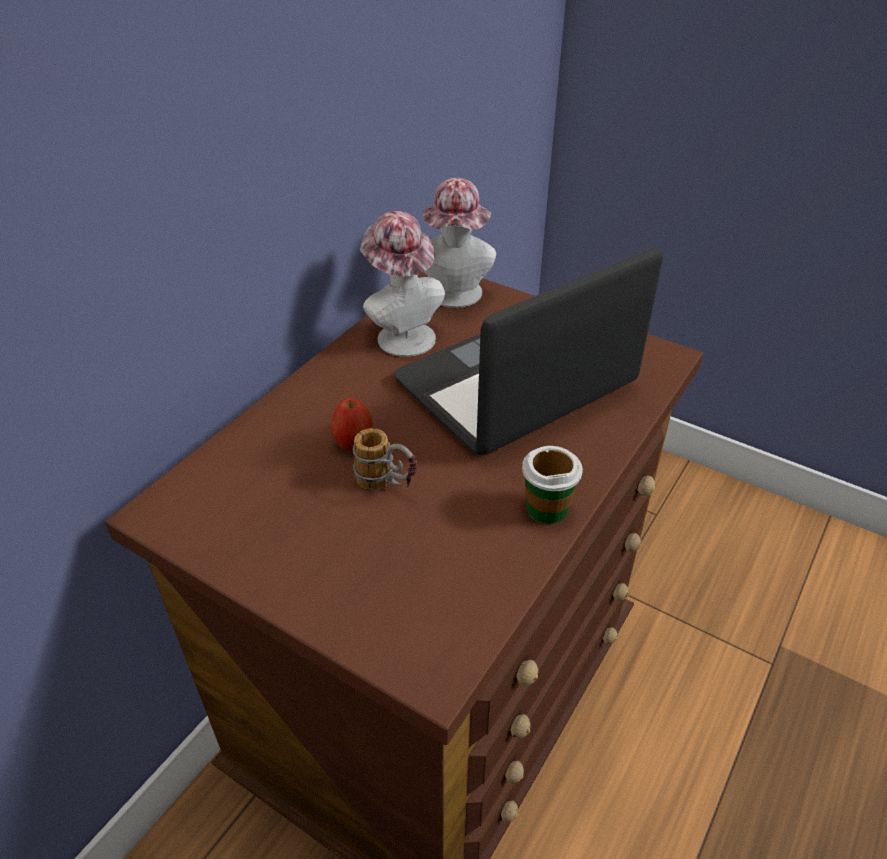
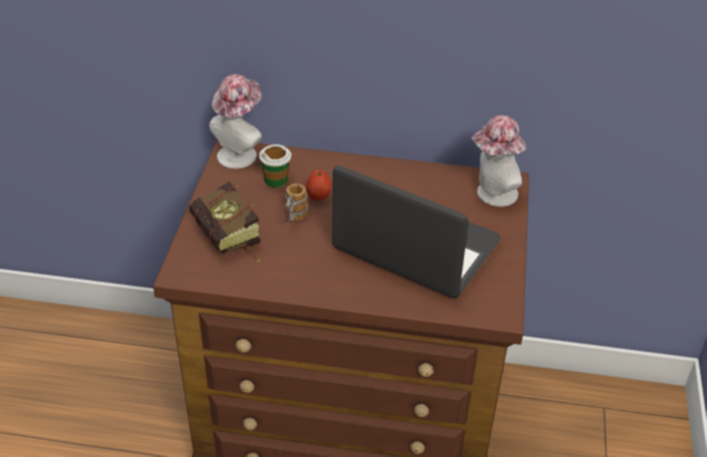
camera: 65 degrees right, 0 degrees up
hat [360,211,445,357] -> hat moved to [209,74,262,169]
cup [522,446,583,524] -> cup moved to [259,144,291,188]
none -> book [189,181,260,262]

